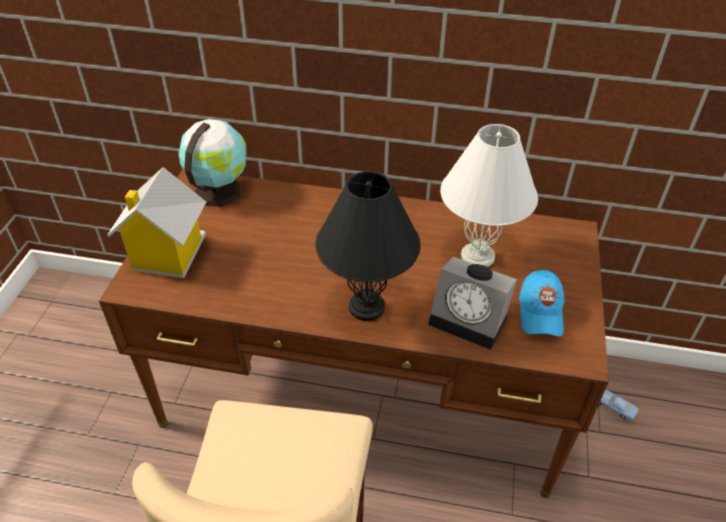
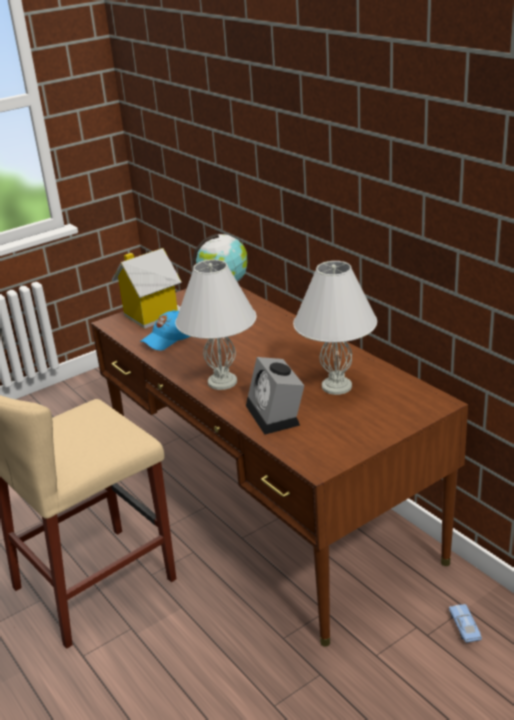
camera: 45 degrees right, 15 degrees down
black table lamp [315,171,421,321] -> white table lamp [175,259,256,390]
blue cap [519,270,564,337] -> blue cap moved to [140,310,191,351]

